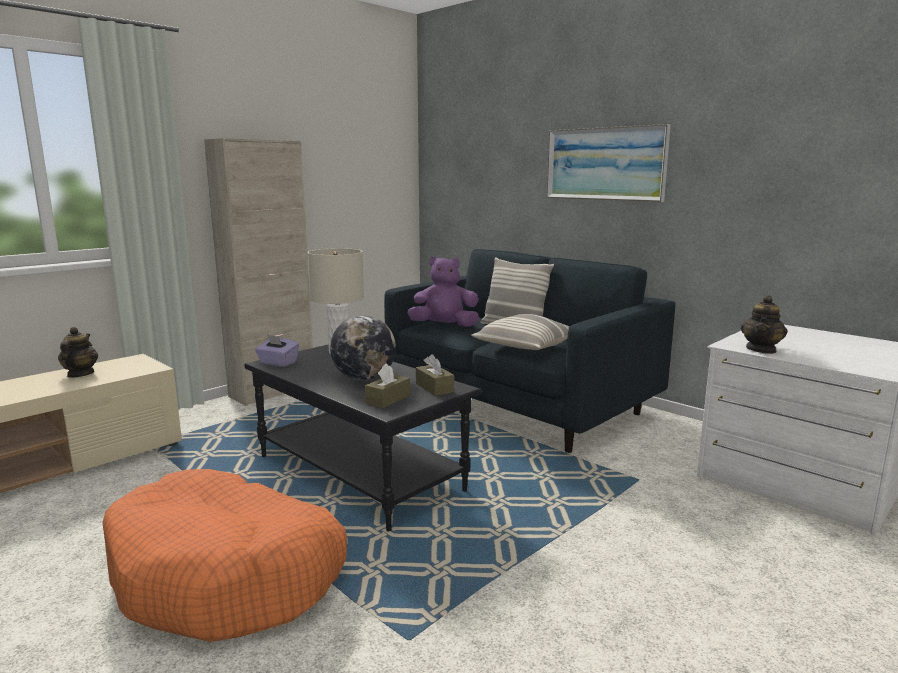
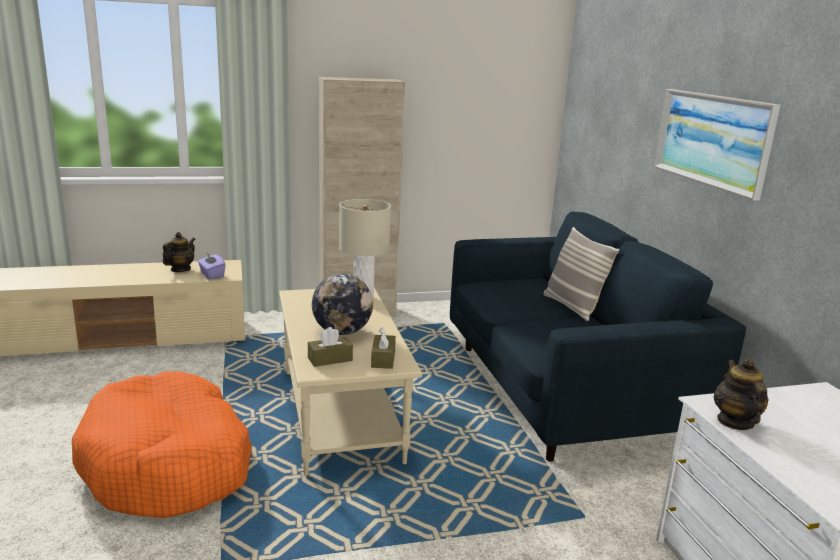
camera: 30 degrees right, 5 degrees up
black coffee table [244,344,481,531] -> beige coffee table [279,288,422,476]
purple tissue box [255,334,299,367] -> purple tissue box moved to [198,253,226,279]
purple plush toy [407,256,479,327] -> none
pillow [471,314,569,350] -> none
teapot [741,295,788,354] -> teapot turned 120 degrees clockwise [713,358,769,430]

